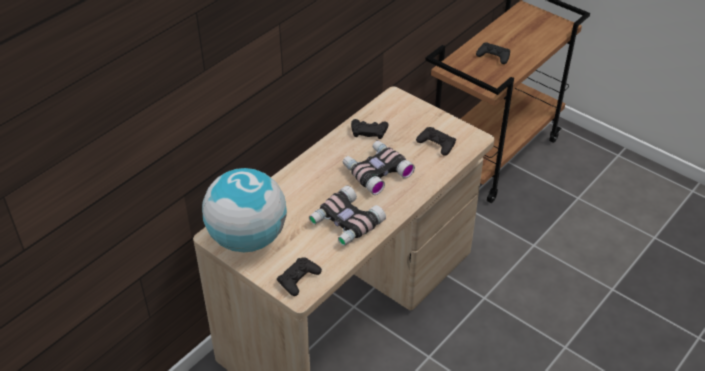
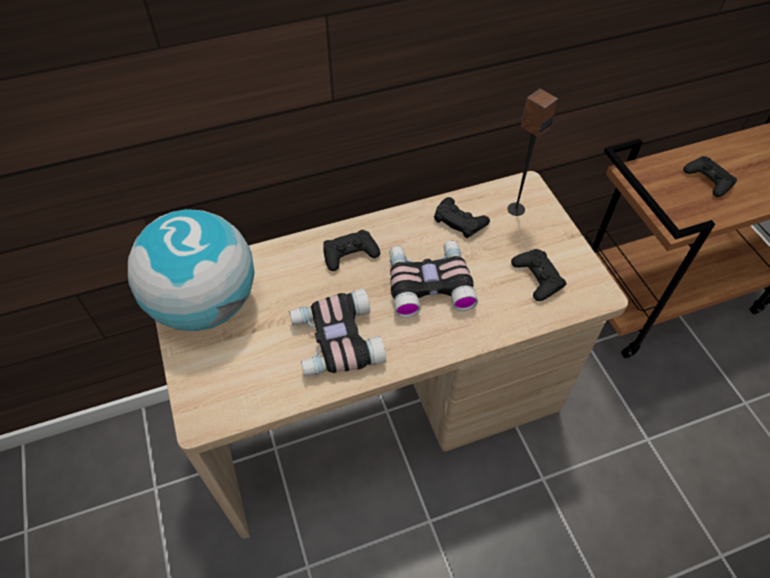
camera: 30 degrees right, 10 degrees up
black game controller [277,257,322,296] -> black game controller moved to [323,230,380,271]
none -> speaker [507,89,558,216]

